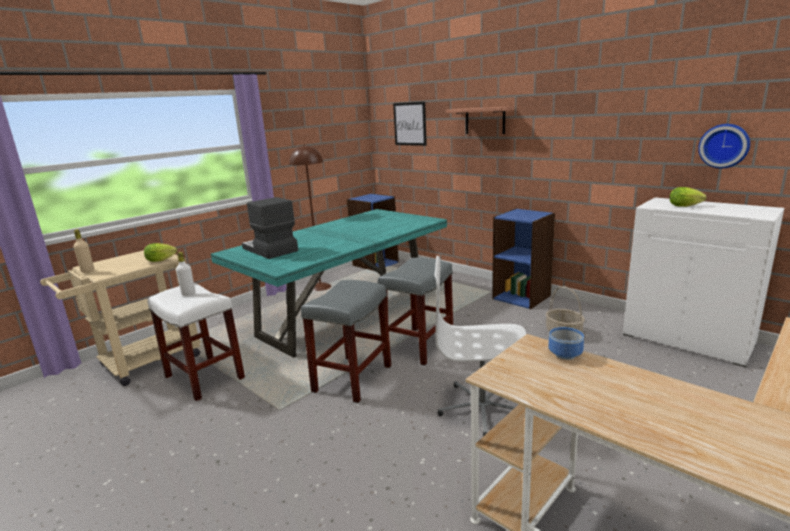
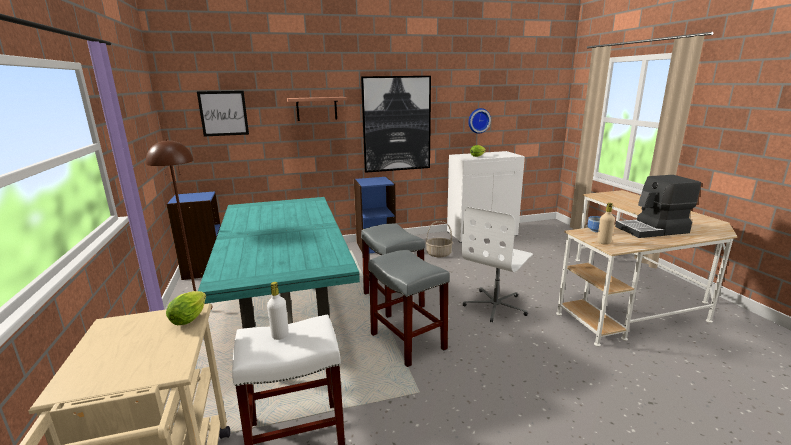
camera: 60 degrees left, 0 degrees up
beige bottle [73,229,94,273] -> beige bottle moved to [597,203,615,245]
coffee machine [242,197,298,259] -> coffee machine moved to [615,175,701,238]
none -> picture [361,76,431,173]

